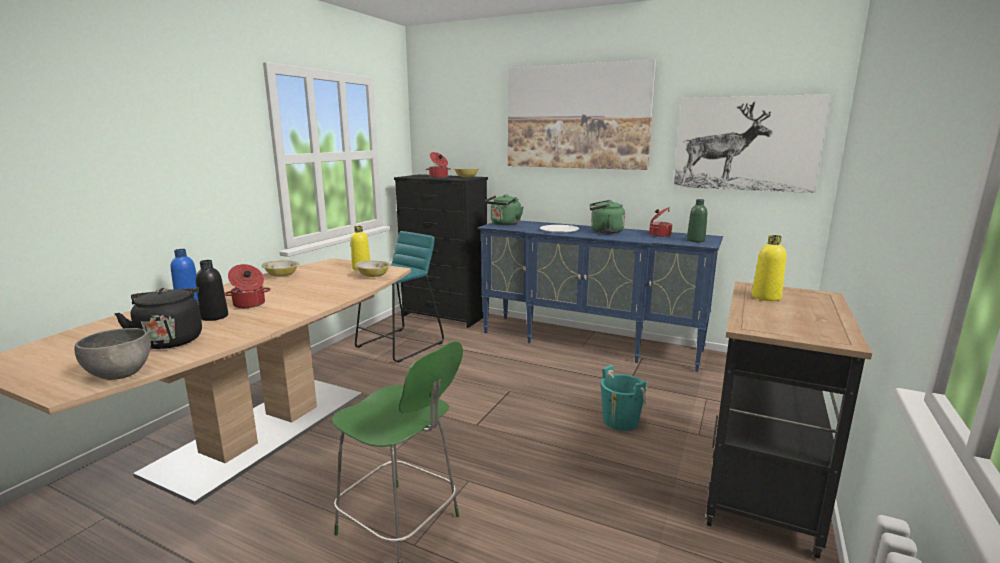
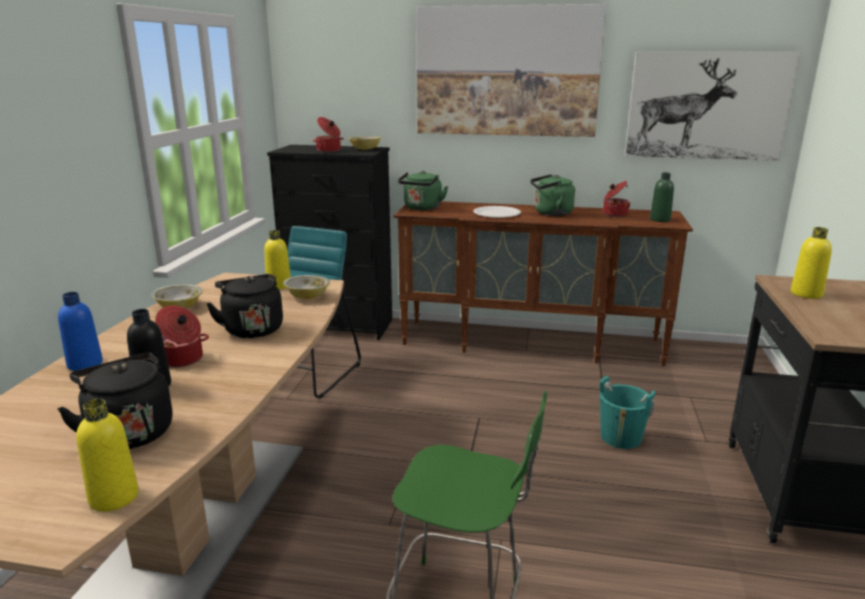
camera: 15 degrees left, 5 degrees up
grey bowl [74,328,151,380] -> yellow bottle [76,399,139,512]
blue cabinet [477,221,723,372] -> brown cabinet [393,201,693,366]
none -> black kettle [206,274,283,338]

